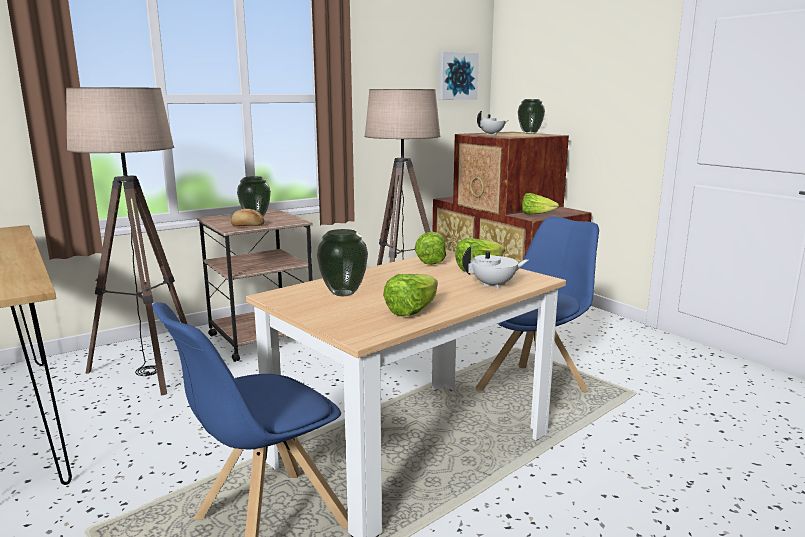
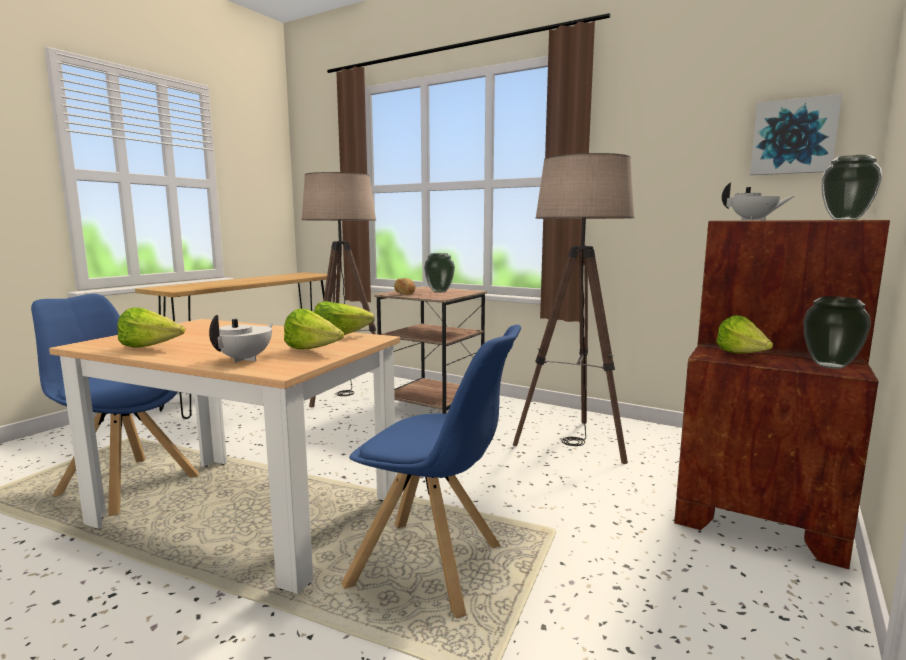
camera: 65 degrees right, 5 degrees down
vase [317,229,368,296] -> vase moved to [803,296,871,369]
white teapot [462,246,529,289] -> white teapot turned 120 degrees counterclockwise [209,315,273,363]

